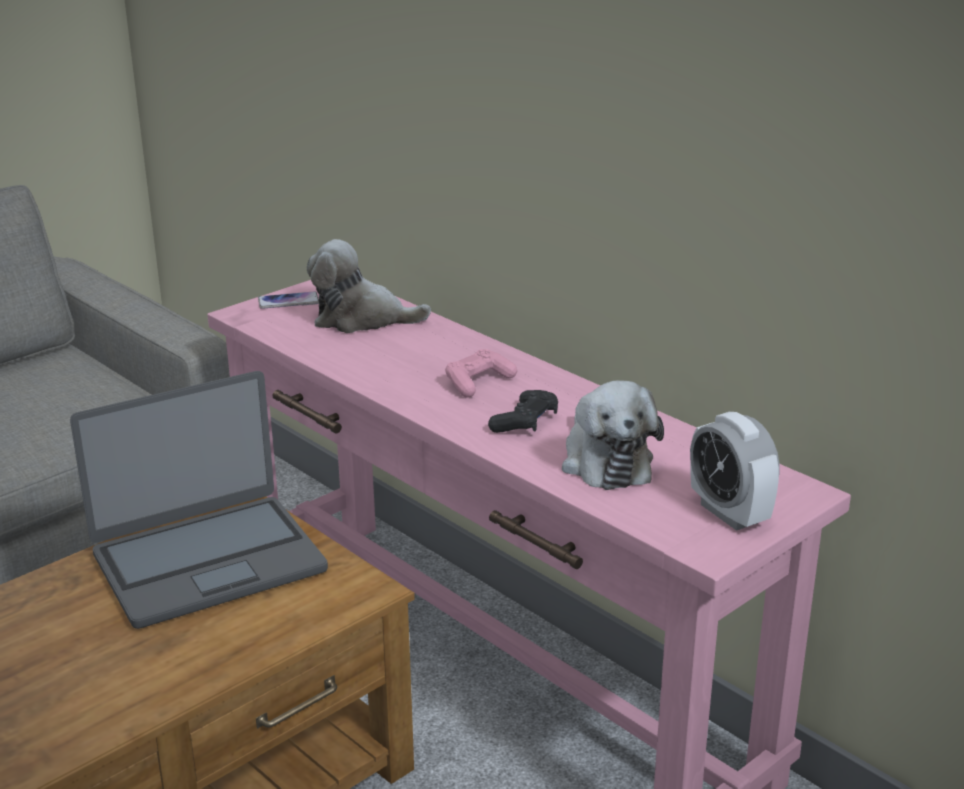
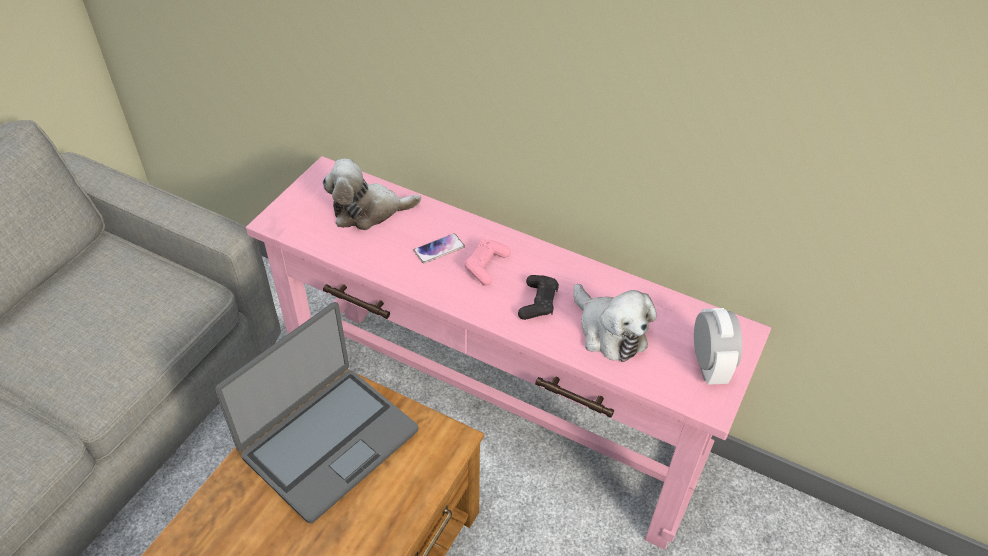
camera: 20 degrees left, 20 degrees up
phone [258,291,319,309] -> phone moved to [414,233,465,264]
alarm clock [690,412,780,531] -> alarm clock turned 135 degrees counterclockwise [694,308,742,385]

